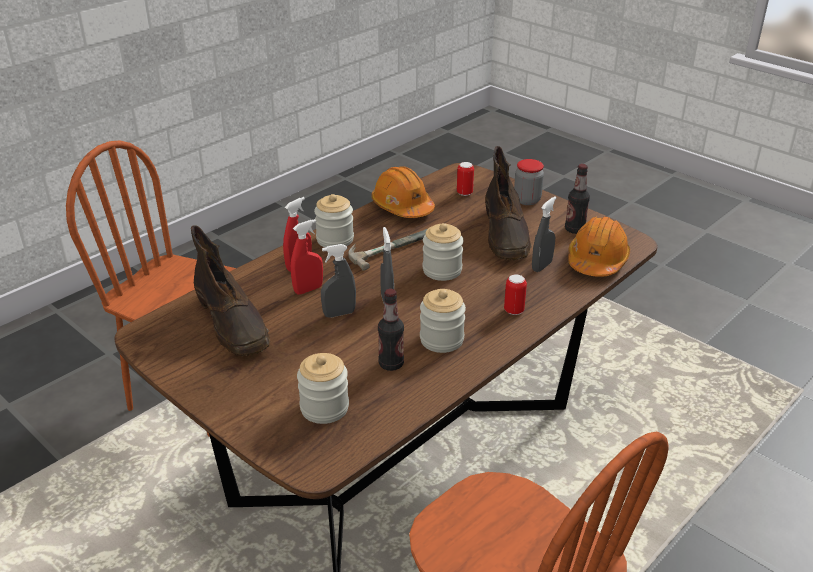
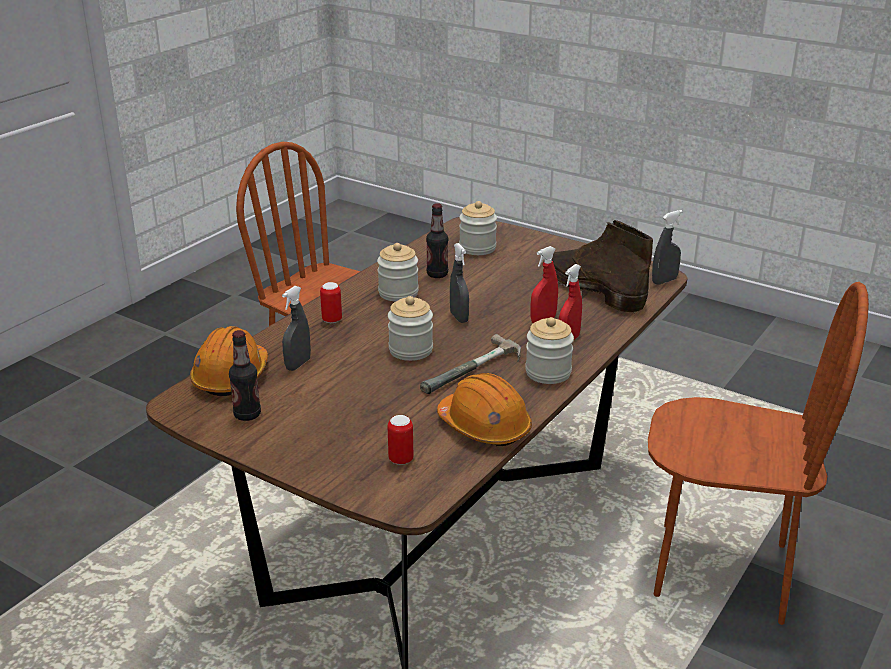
camera: 170 degrees right, 5 degrees down
grey spray bottle [321,244,356,318] -> grey spray bottle moved to [652,210,683,285]
brown boot [485,146,531,260] -> none
jar [514,159,544,205] -> none

